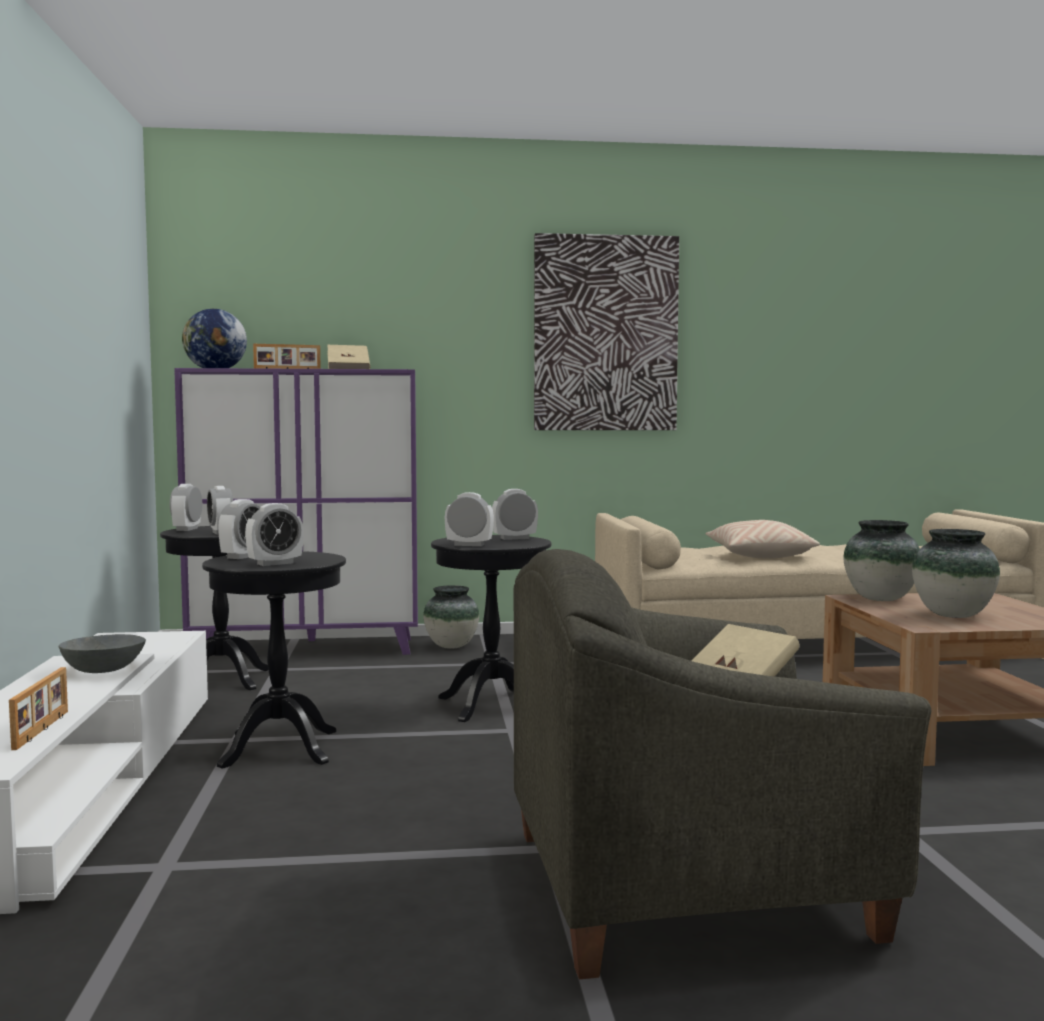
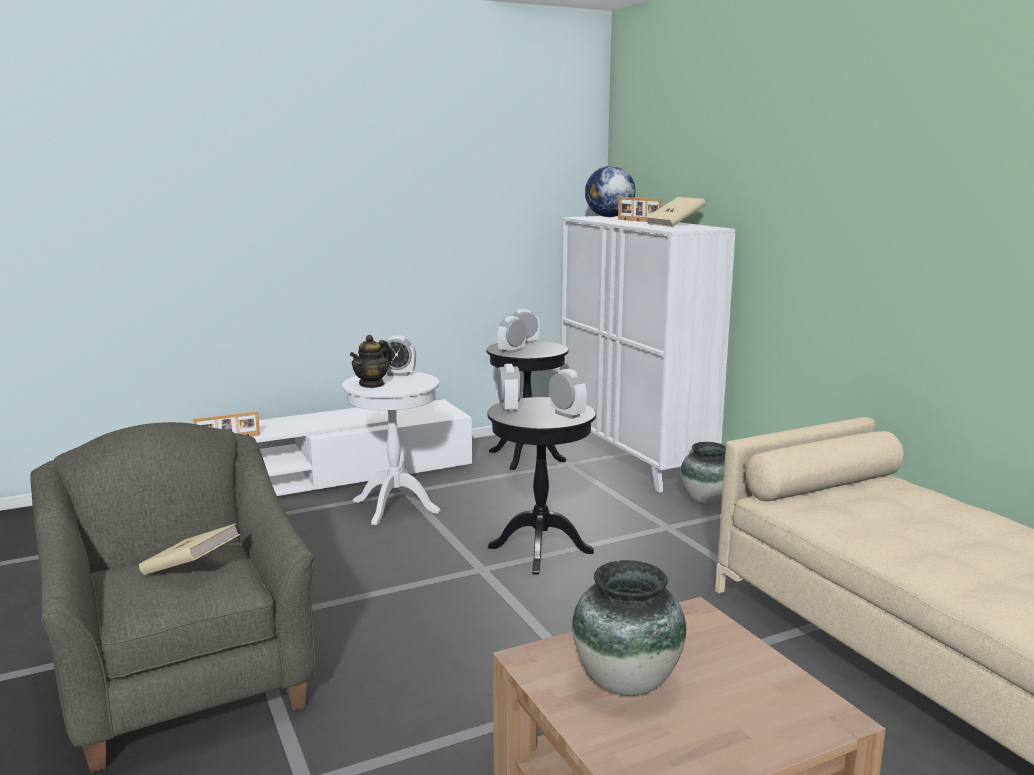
camera: 70 degrees right, 10 degrees up
grey bowl [59,634,146,673] -> none
purple cabinet [174,368,418,655] -> white cabinet [560,216,735,493]
black side table [202,551,346,769] -> white side table [342,371,440,525]
alarm clock [245,503,304,566] -> teapot [350,335,390,388]
picture [534,233,679,430] -> none
beige pillow [706,520,820,559] -> none
vase [844,520,920,601] -> none

